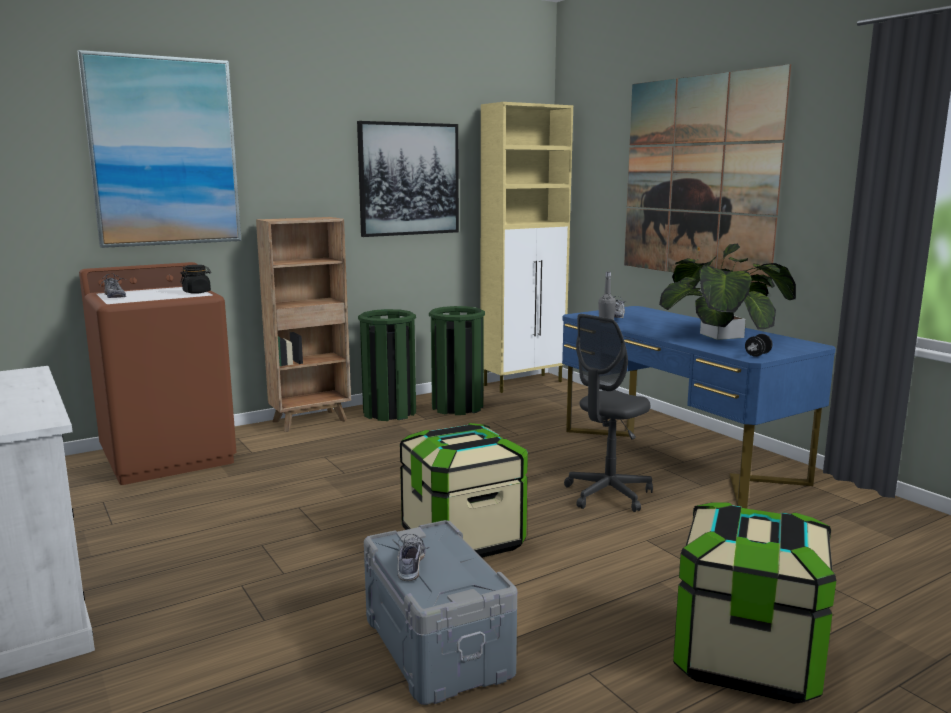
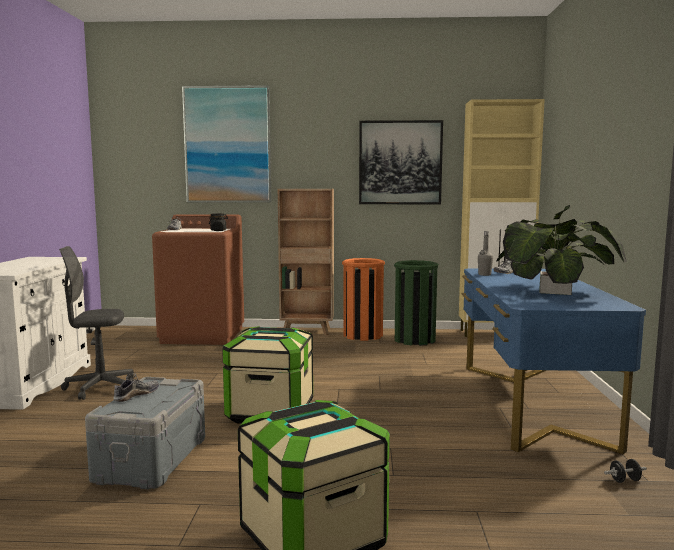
camera: 35 degrees right, 5 degrees down
green trash can [358,309,416,421] -> orange trash can [342,258,385,341]
grey office chair [564,314,653,512] -> grey office chair moved to [59,246,134,400]
picture [624,64,791,287] -> none
black dumbbell [745,334,773,357] -> black dumbbell moved to [604,459,647,483]

